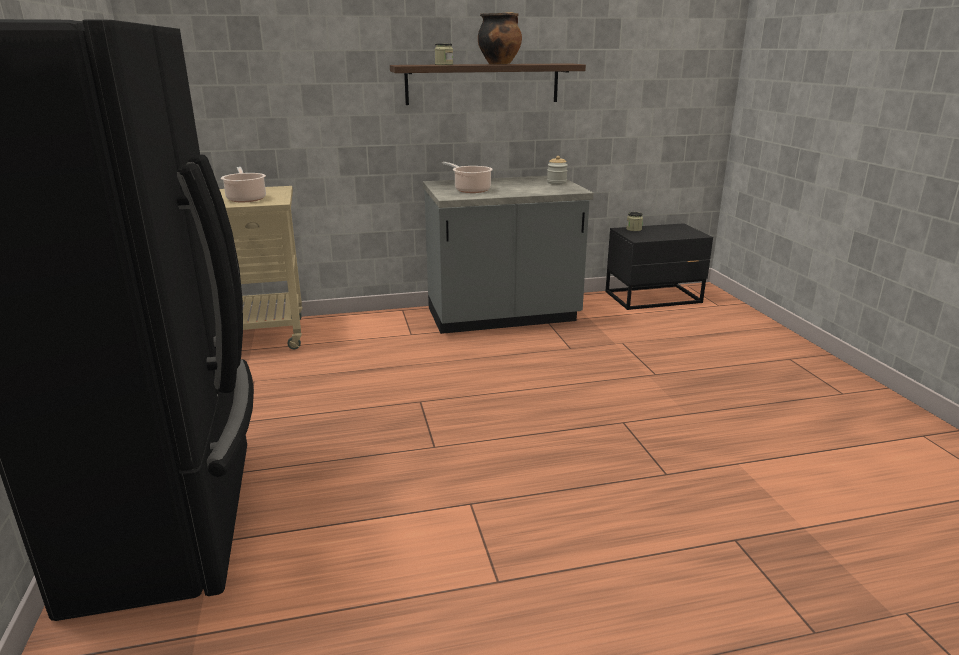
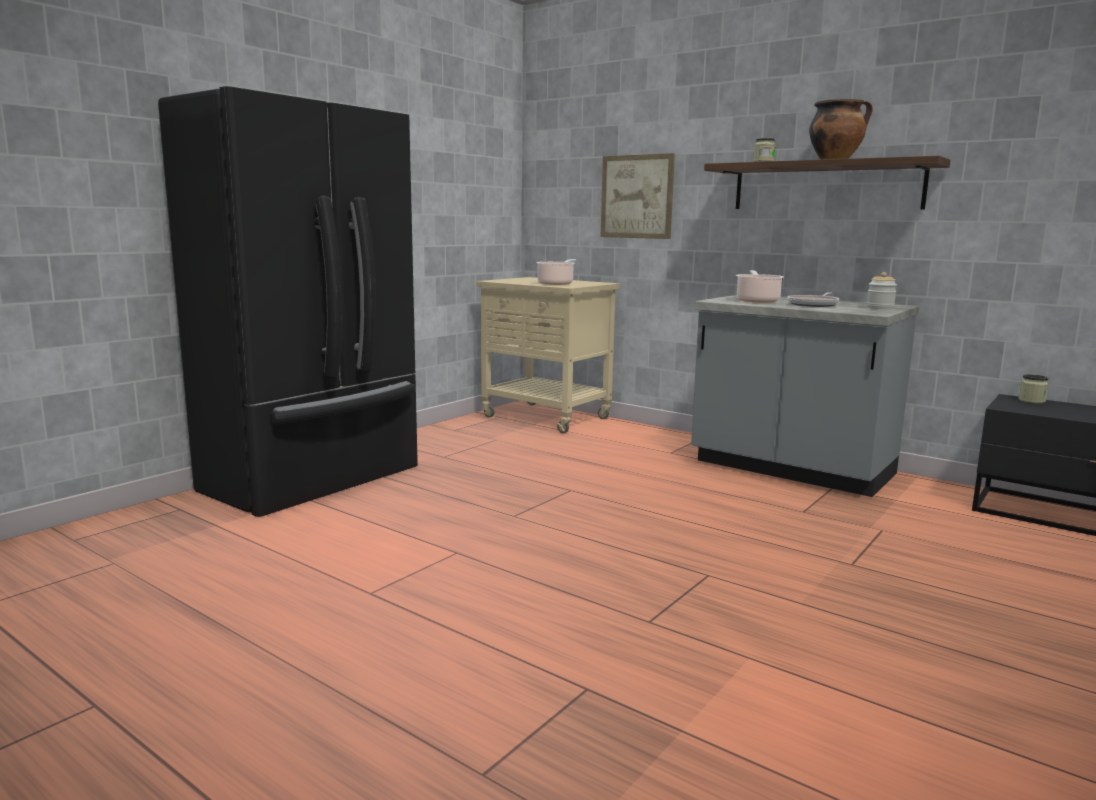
camera: 50 degrees right, 10 degrees down
none -> picture [601,153,675,239]
none -> frying pan [787,292,839,307]

